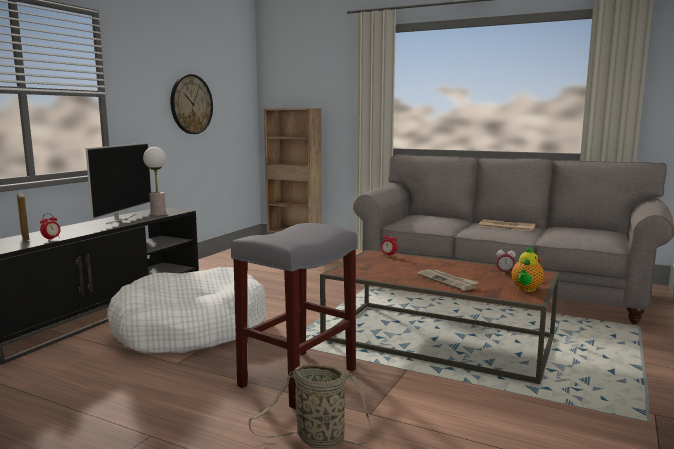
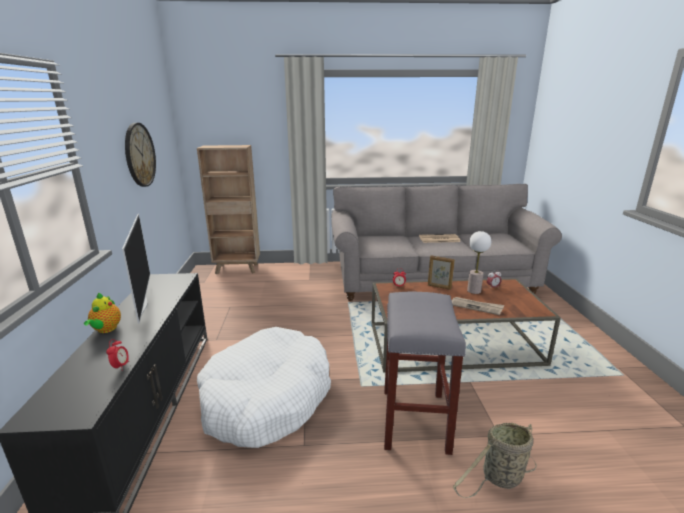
camera: 30 degrees left, 10 degrees up
picture frame [17,193,29,240] -> picture frame moved to [428,255,455,290]
table lamp [143,147,166,216] -> table lamp moved to [467,231,491,294]
teapot [512,246,544,292] -> teapot moved to [84,293,121,333]

